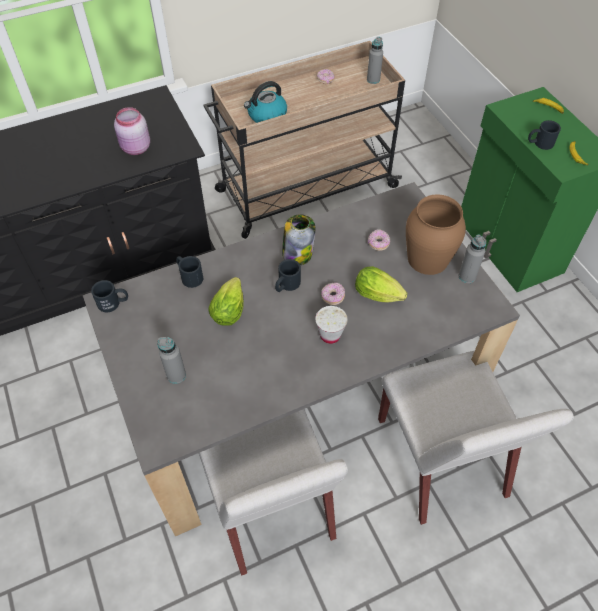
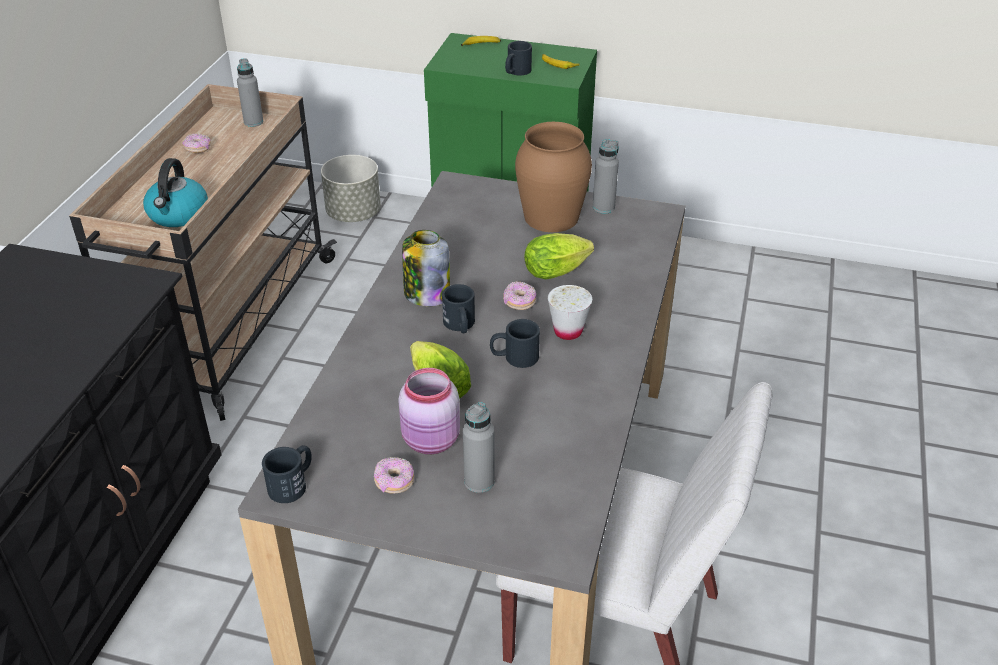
camera: 50 degrees left, 15 degrees down
pink jar [114,107,150,155] -> pink jar moved to [398,368,460,454]
black mug [176,256,203,288] -> black mug moved to [490,319,540,368]
donut [368,229,390,251] -> donut moved to [374,457,414,494]
white chair [378,351,574,525] -> none
none -> grey planter [321,155,381,222]

